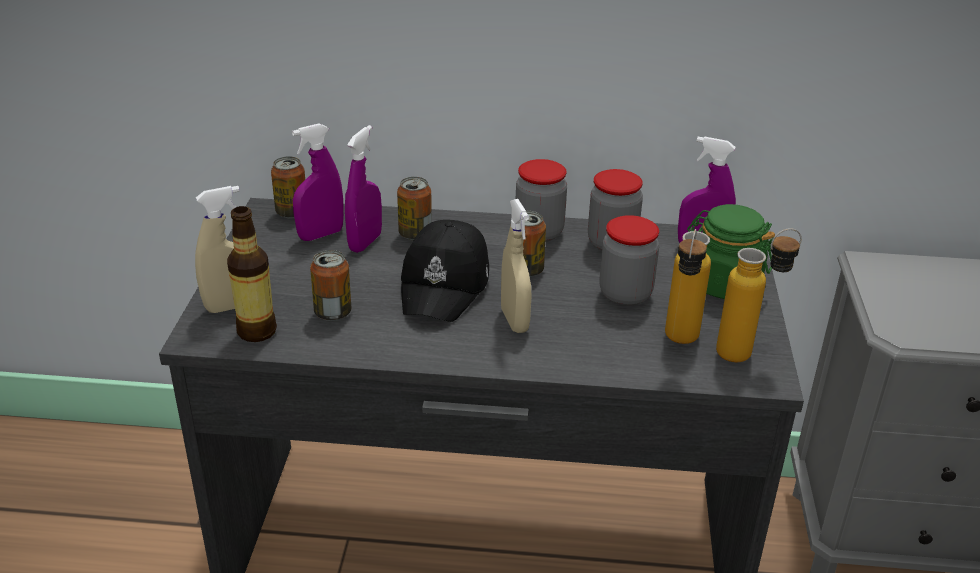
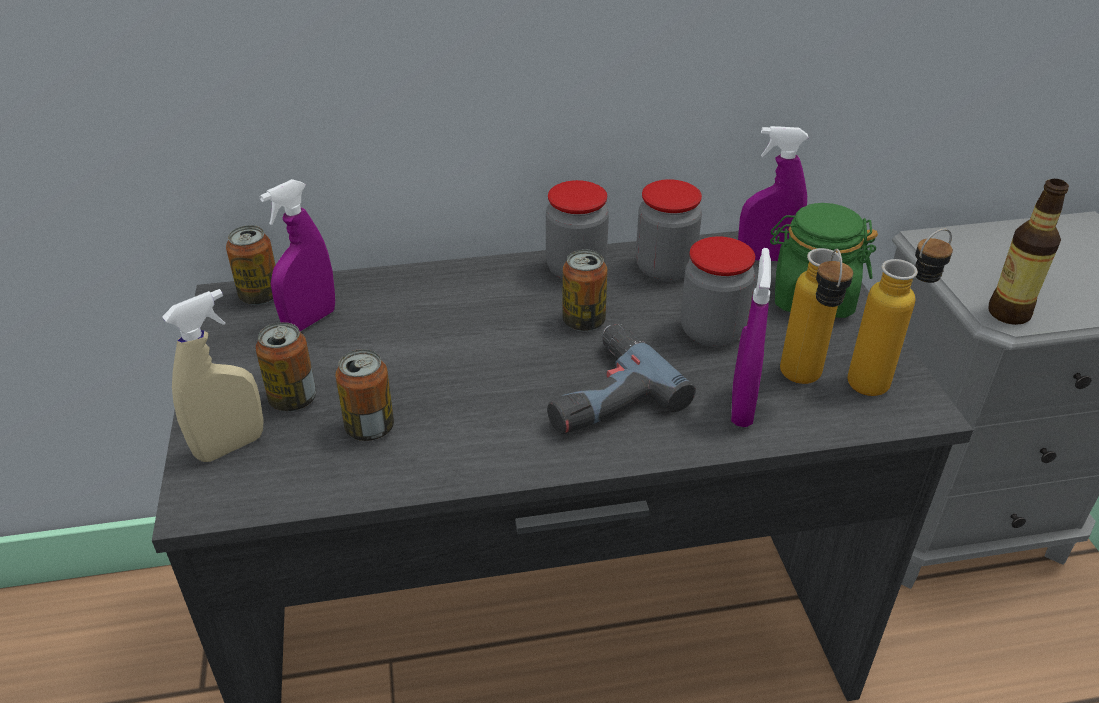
camera: 15 degrees left, 5 degrees up
bottle [227,206,277,342] -> bottle moved to [989,179,1069,325]
purple spray bottle [345,125,382,253] -> purple spray bottle moved to [731,248,771,427]
can [397,177,432,240] -> can moved to [256,322,316,411]
black cap [401,220,489,322] -> none
beige spray bottle [501,199,532,333] -> power drill [547,324,696,434]

